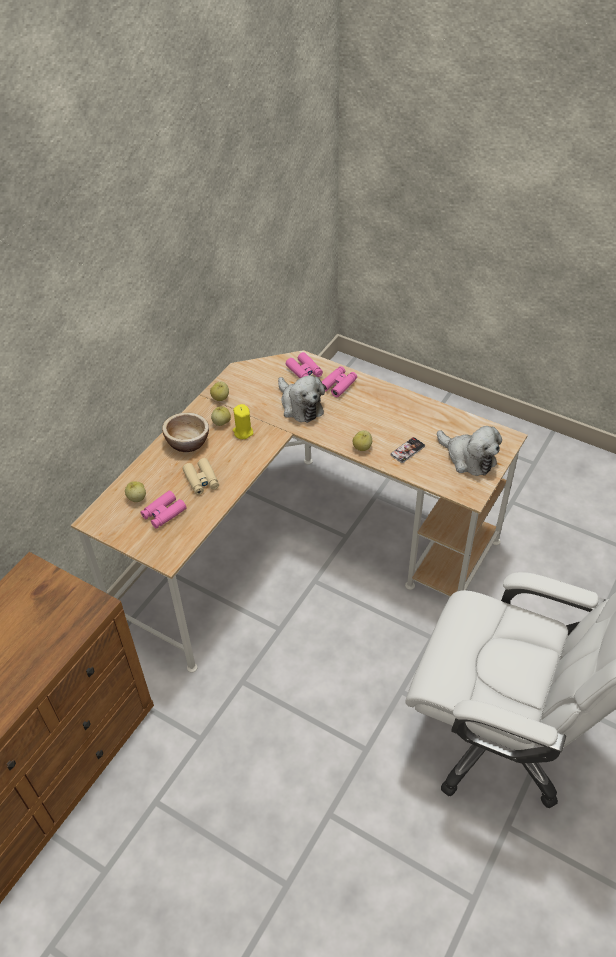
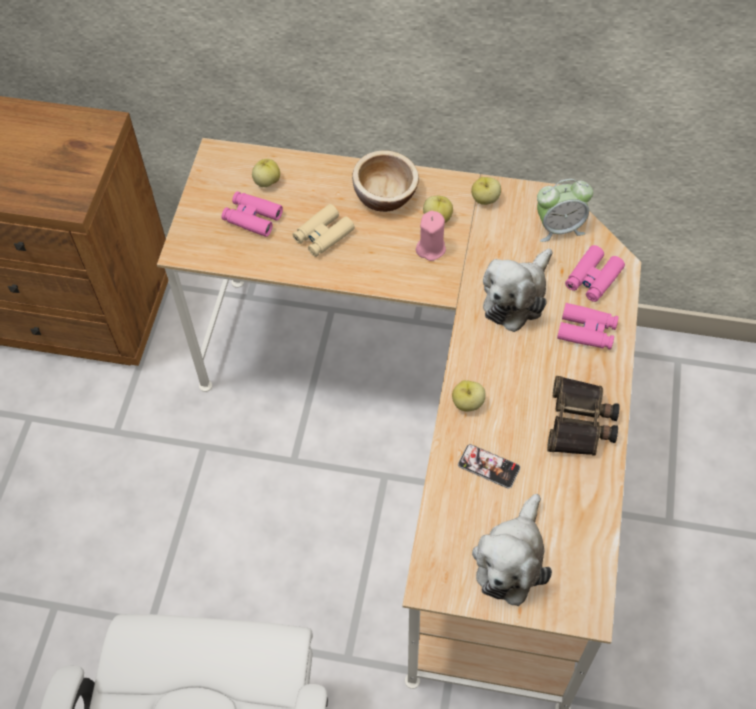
camera: 70 degrees right, 10 degrees up
yellow candle [233,404,253,439] -> pink candle [416,211,446,261]
none -> alarm clock [537,179,593,242]
none -> binoculars [547,376,620,456]

